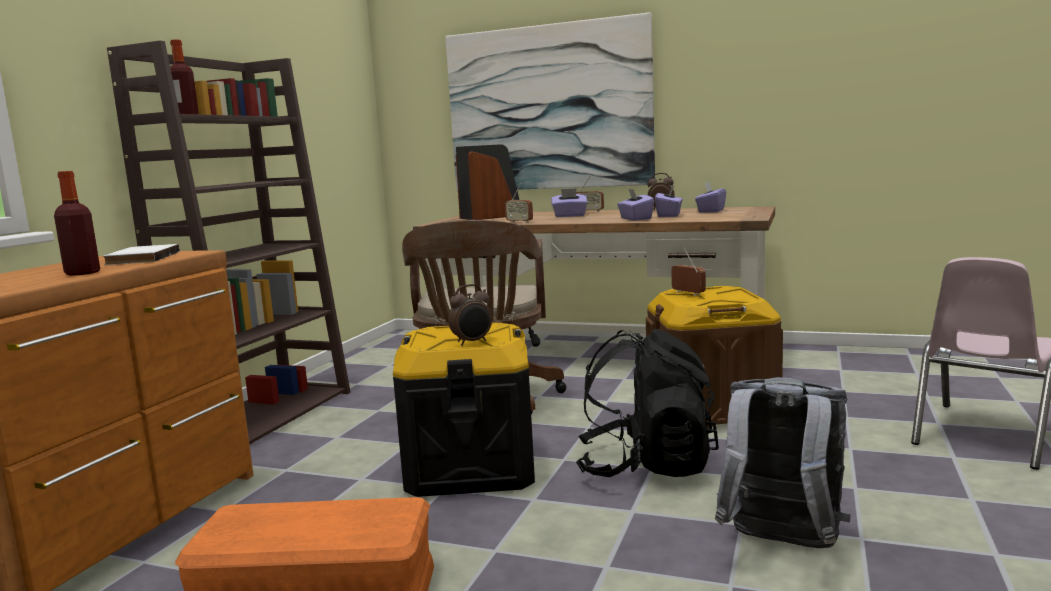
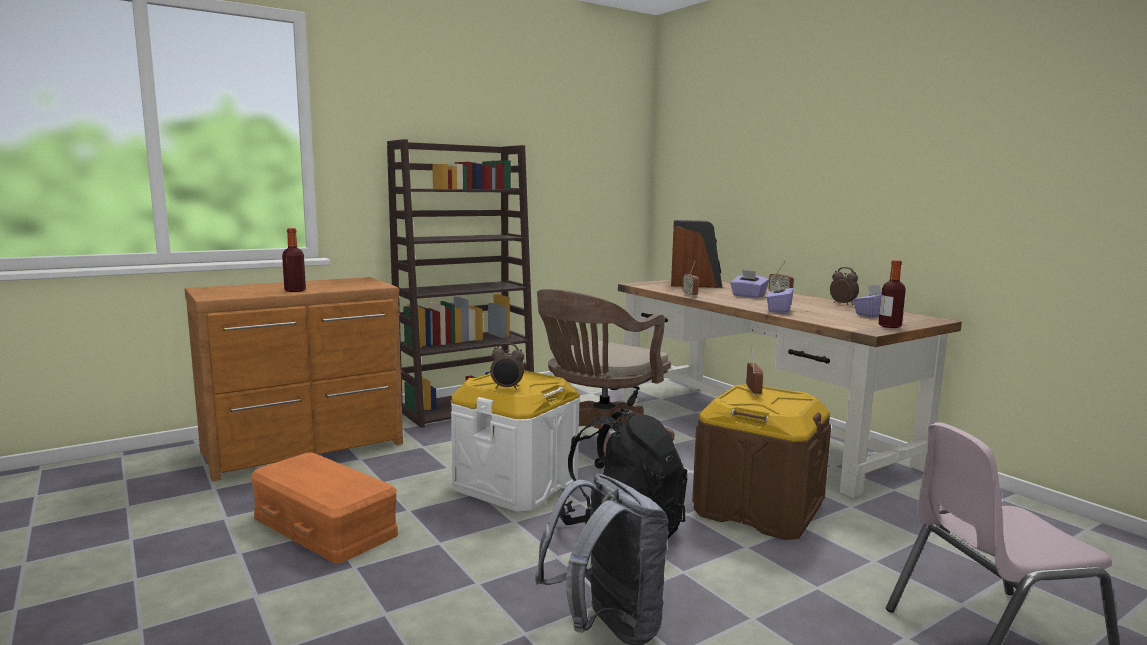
camera: 35 degrees right, 0 degrees up
white book [103,244,180,265] -> none
bottle [170,40,199,114] -> bottle moved to [879,260,906,328]
black storage box [393,322,535,497] -> white storage box [451,370,580,512]
picture [445,12,655,192] -> none
purple tissue box [655,186,683,217] -> none

